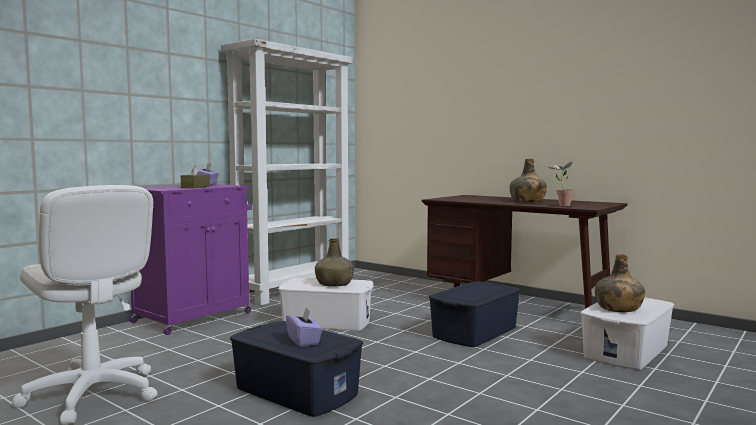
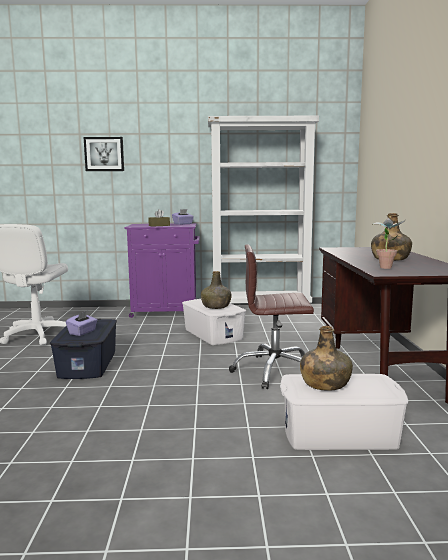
camera: 50 degrees right, 5 degrees up
blue storage box [429,281,521,347] -> brown office chair [229,244,314,389]
none -> picture [84,137,124,171]

